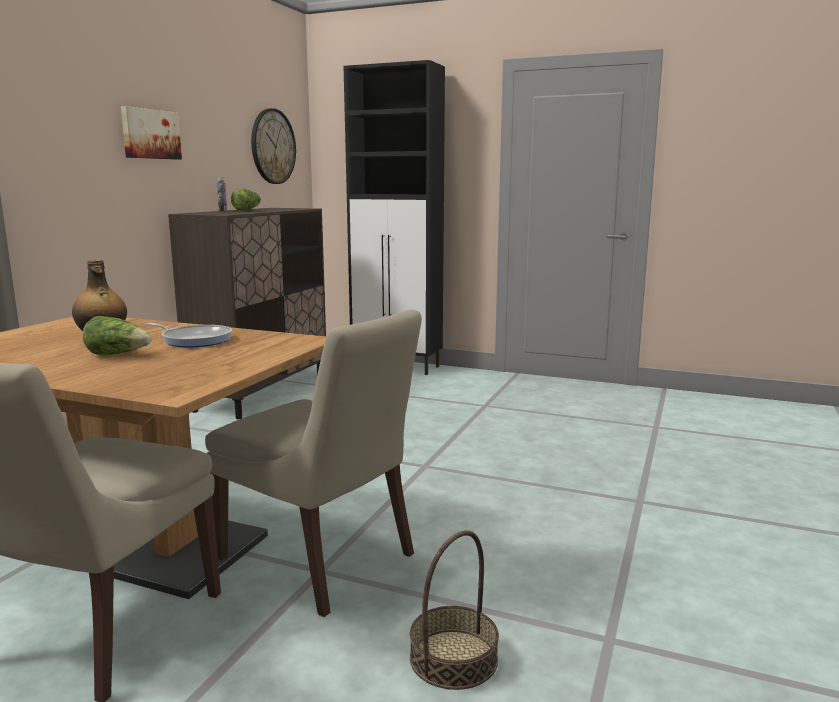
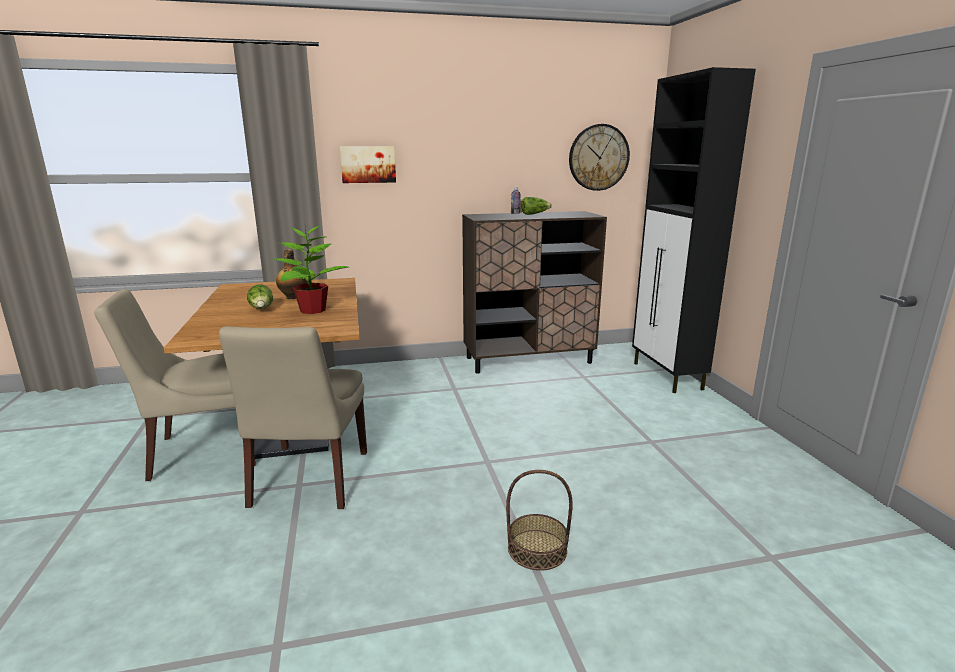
camera: 55 degrees right, 5 degrees up
picture [121,106,182,160] -> picture moved to [340,146,396,183]
frying pan [146,323,232,347] -> potted plant [273,223,348,314]
basket [410,530,499,690] -> basket moved to [506,470,573,571]

